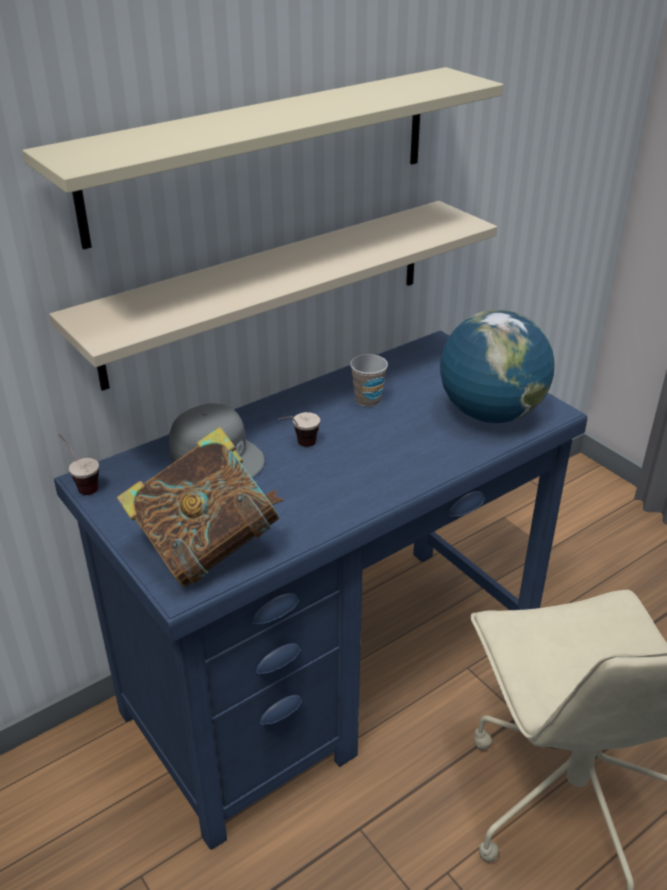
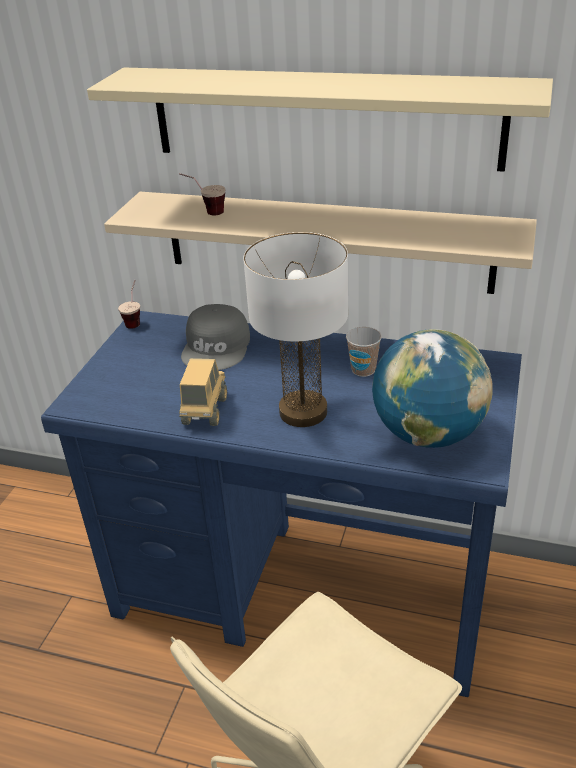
camera: 55 degrees right, 0 degrees up
book [117,427,284,587] -> none
cup [279,412,320,447] -> cup moved to [179,173,226,215]
none -> toy truck [179,358,227,426]
none -> table lamp [243,232,348,427]

